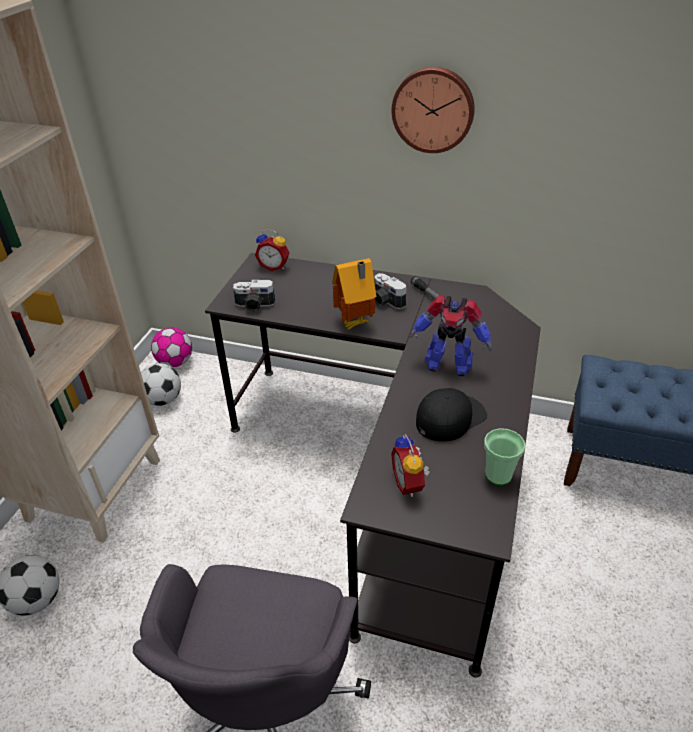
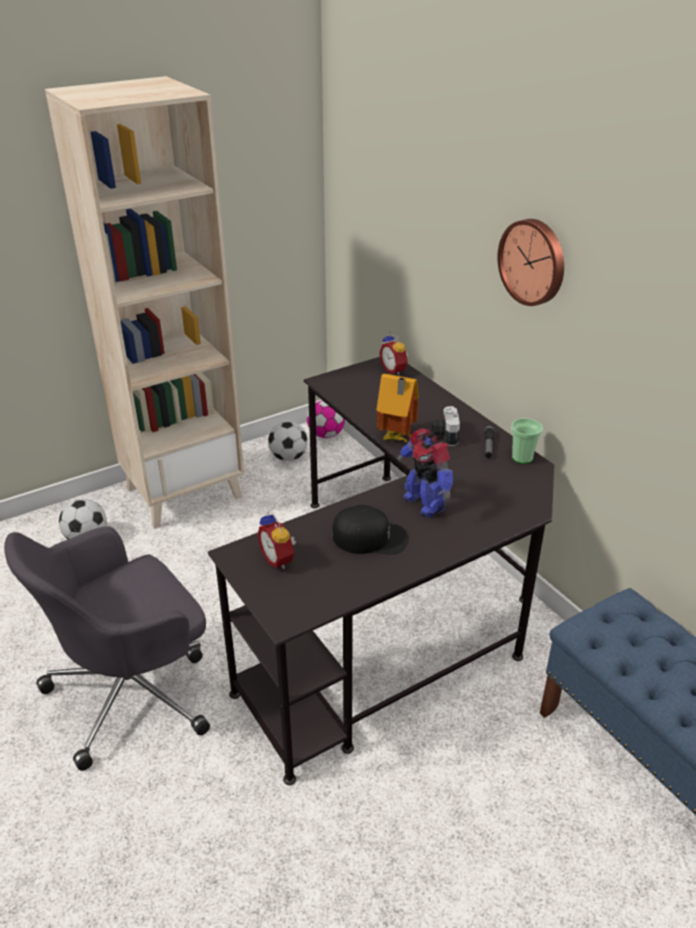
camera: 40 degrees right, 5 degrees down
camera [233,280,275,312] -> none
alarm clock [391,434,430,497] -> alarm clock turned 60 degrees counterclockwise [257,511,296,569]
cup [484,428,525,485] -> cup moved to [511,418,543,464]

